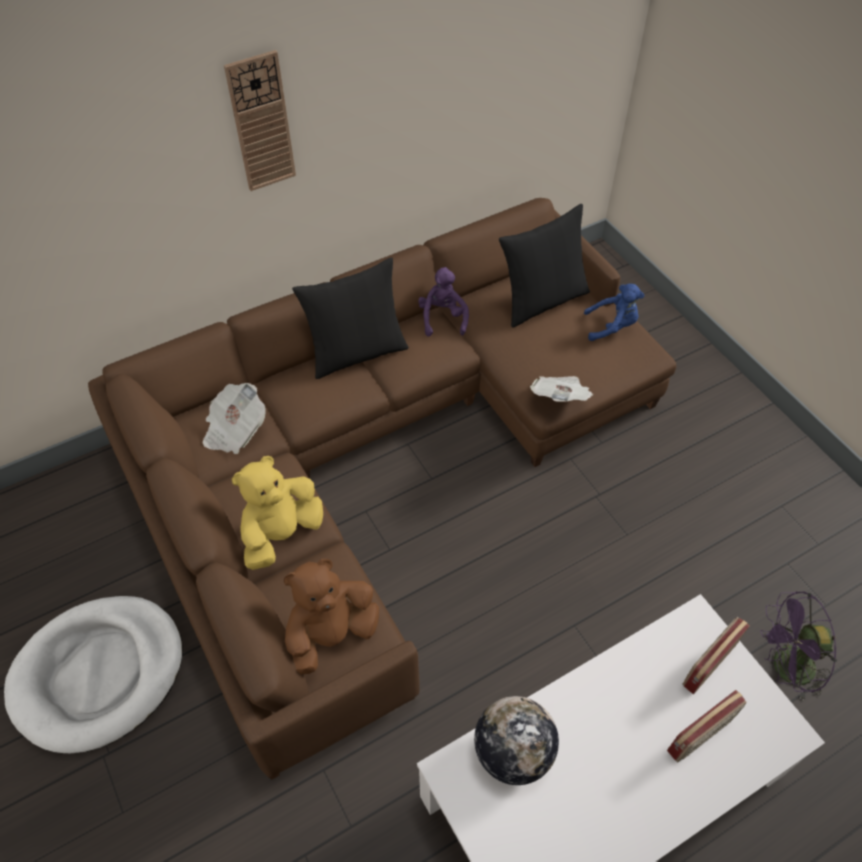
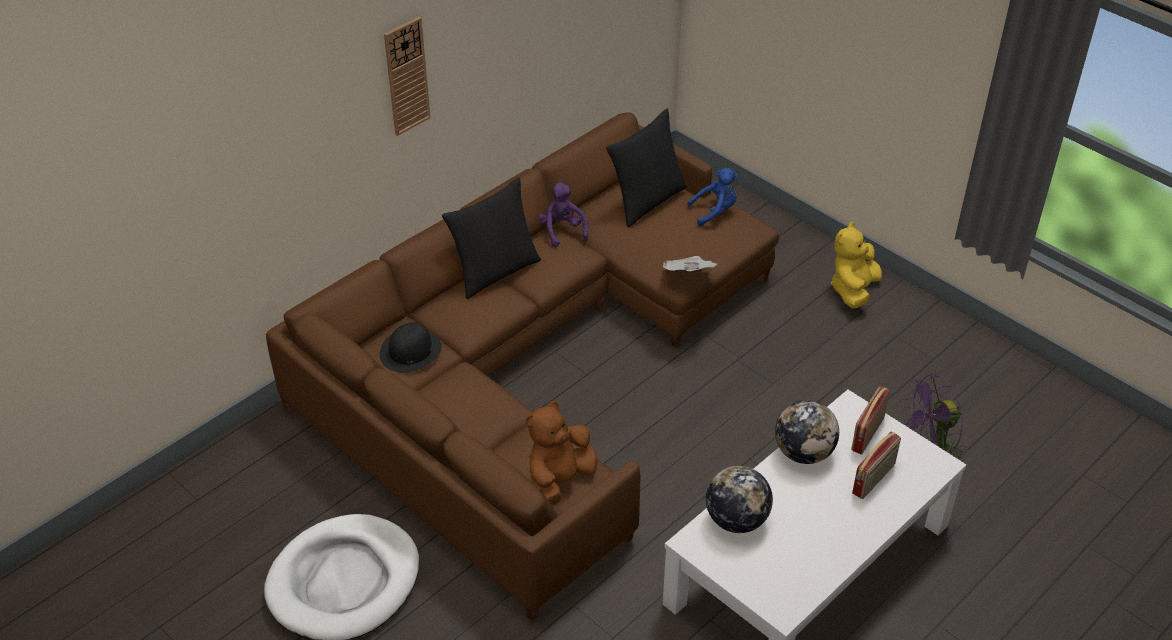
camera: 15 degrees left, 10 degrees down
newspaper [203,383,266,454] -> black hat [380,322,442,373]
yellow plush toy [232,456,323,570] -> yellow plush toy moved to [831,222,882,309]
none -> globe [775,400,839,464]

